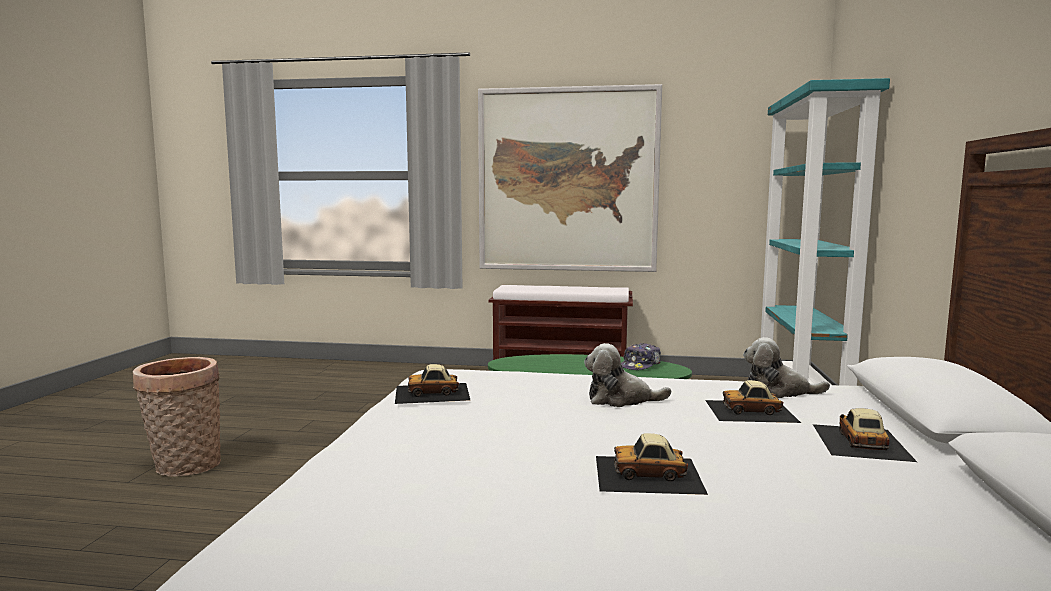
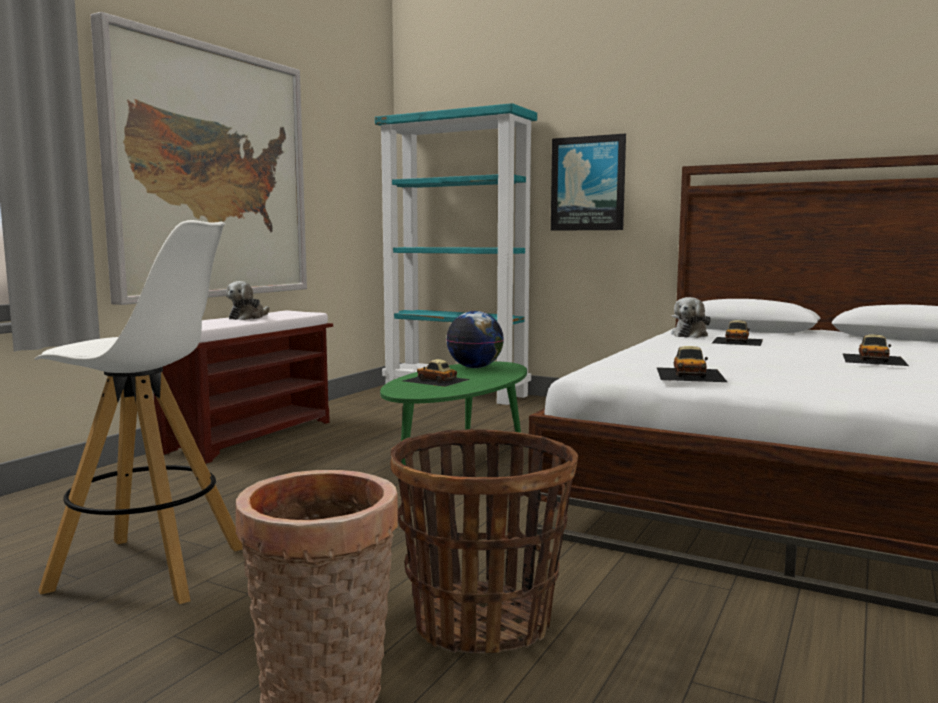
camera: 70 degrees left, 0 degrees up
plush toy [584,343,671,407] -> plush toy moved to [226,281,270,320]
cap [621,343,661,370] -> globe [446,311,504,368]
toy car [813,408,917,462] -> toy car moved to [403,359,470,387]
none -> white stool [35,220,243,604]
none -> basket [390,429,578,653]
none -> picture [551,134,626,231]

